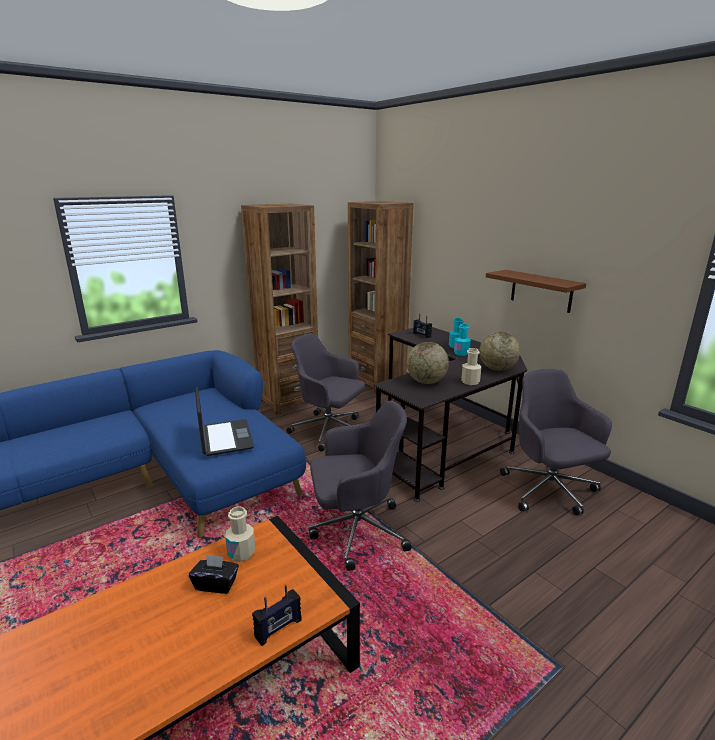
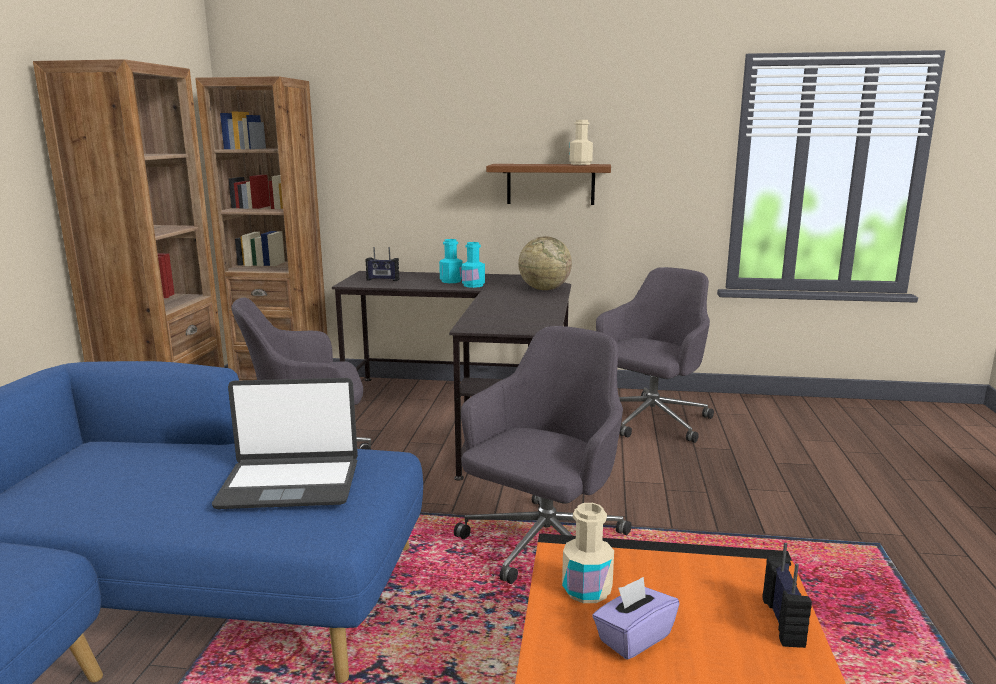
camera: 45 degrees left, 5 degrees down
black tissue box [189,554,239,594] -> purple tissue box [592,577,679,660]
laptop [195,387,254,456] -> laptop turned 150 degrees clockwise [212,378,358,509]
globe [407,342,449,384] -> none
beige bottle [461,348,481,385] -> beige bottle moved to [569,120,593,165]
grey office chair [500,369,612,515] -> grey office chair turned 105 degrees clockwise [596,267,714,443]

